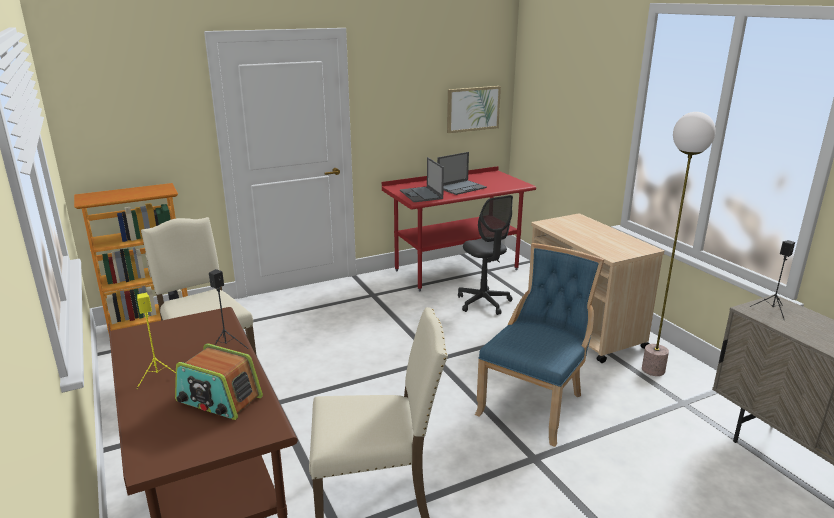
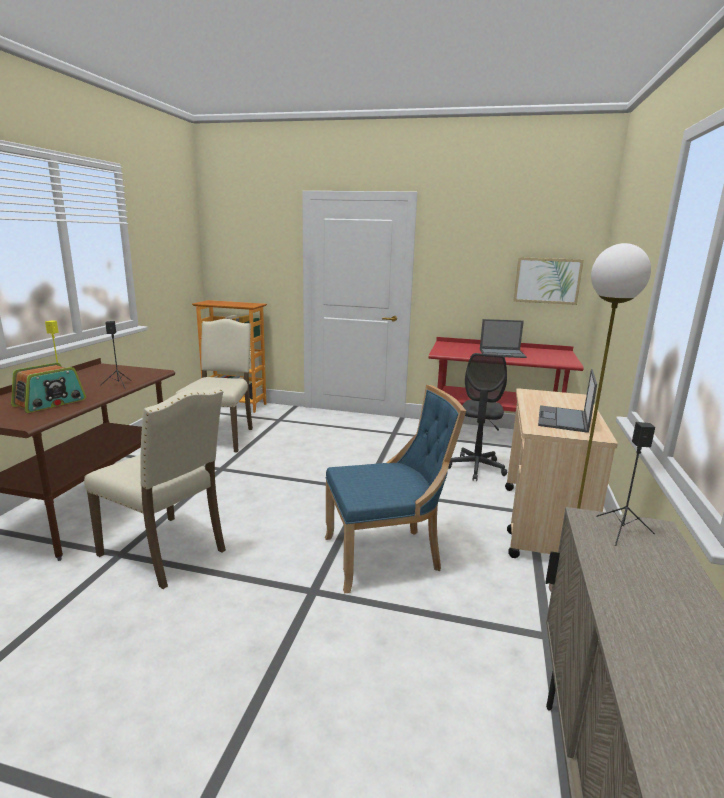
camera: 40 degrees right, 5 degrees down
radio [175,343,263,420] -> radio turned 120 degrees counterclockwise [11,363,86,413]
laptop [400,157,444,202] -> laptop moved to [538,369,597,433]

